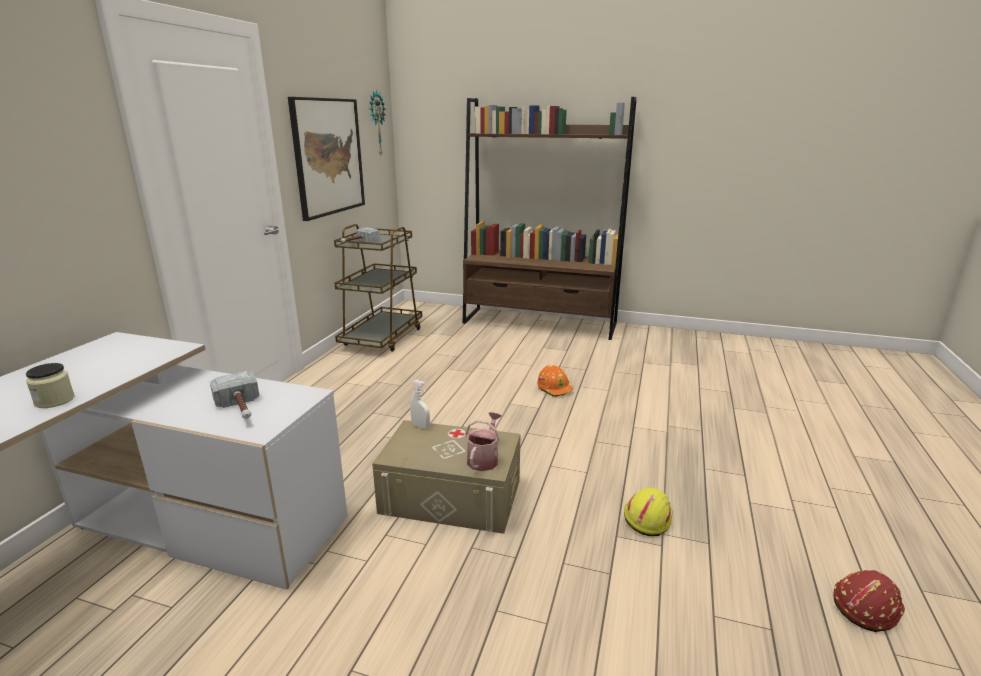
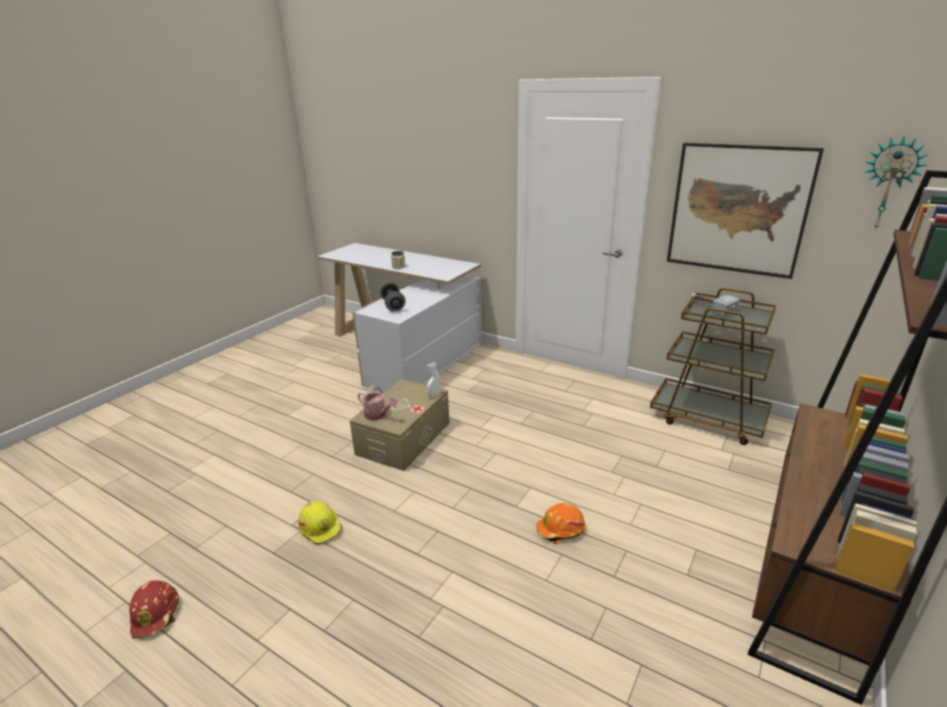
camera: 105 degrees right, 5 degrees up
hammer [210,371,259,419] -> grey dumbbell [380,282,405,311]

